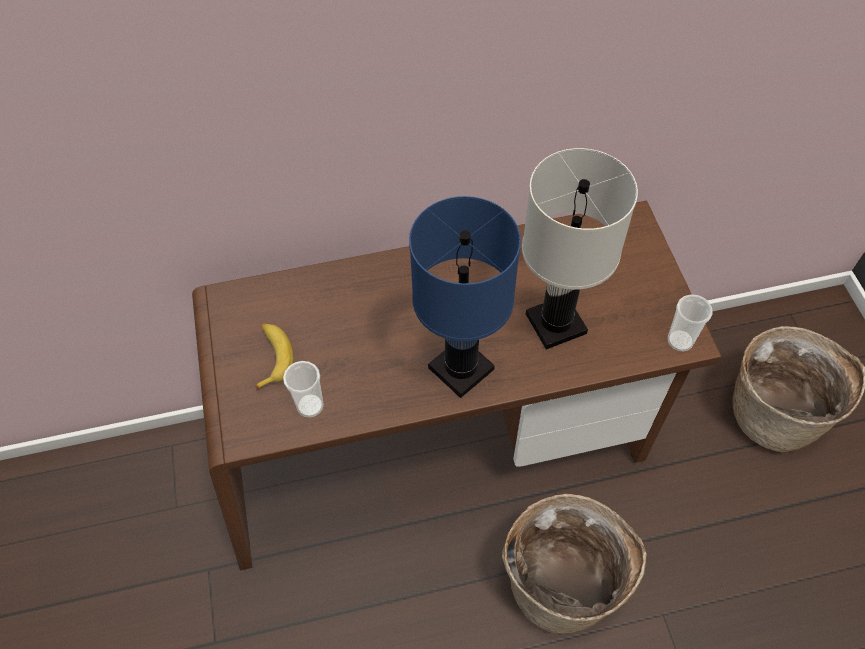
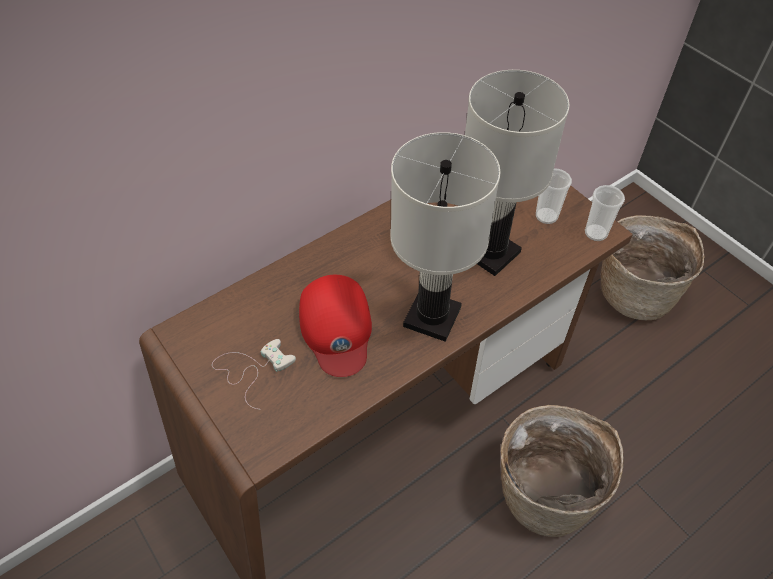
camera: 25 degrees left, 5 degrees down
banana [256,323,294,390] -> white game controller [212,339,296,410]
cup [283,361,324,418] -> cup moved to [536,168,572,224]
blue table lamp [409,196,521,398] -> white table lamp [390,132,500,342]
none -> red cap [299,275,372,377]

